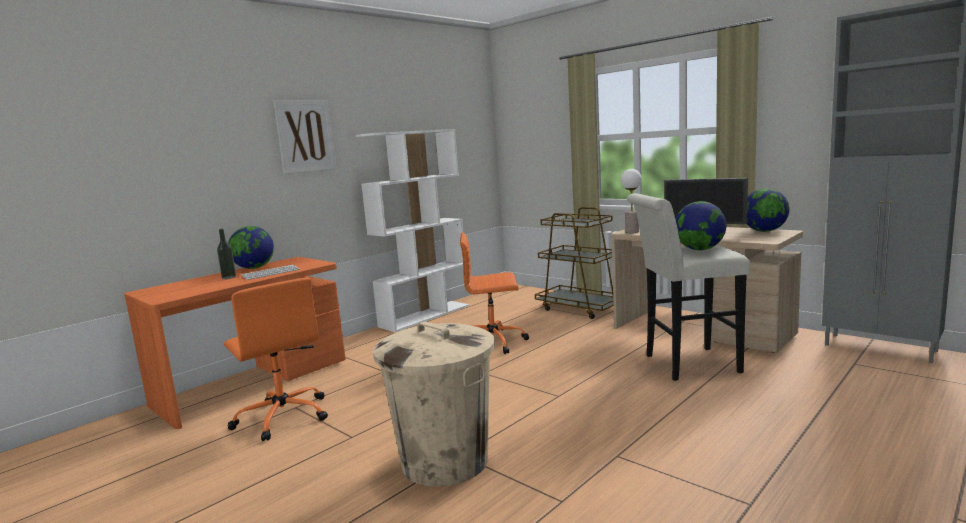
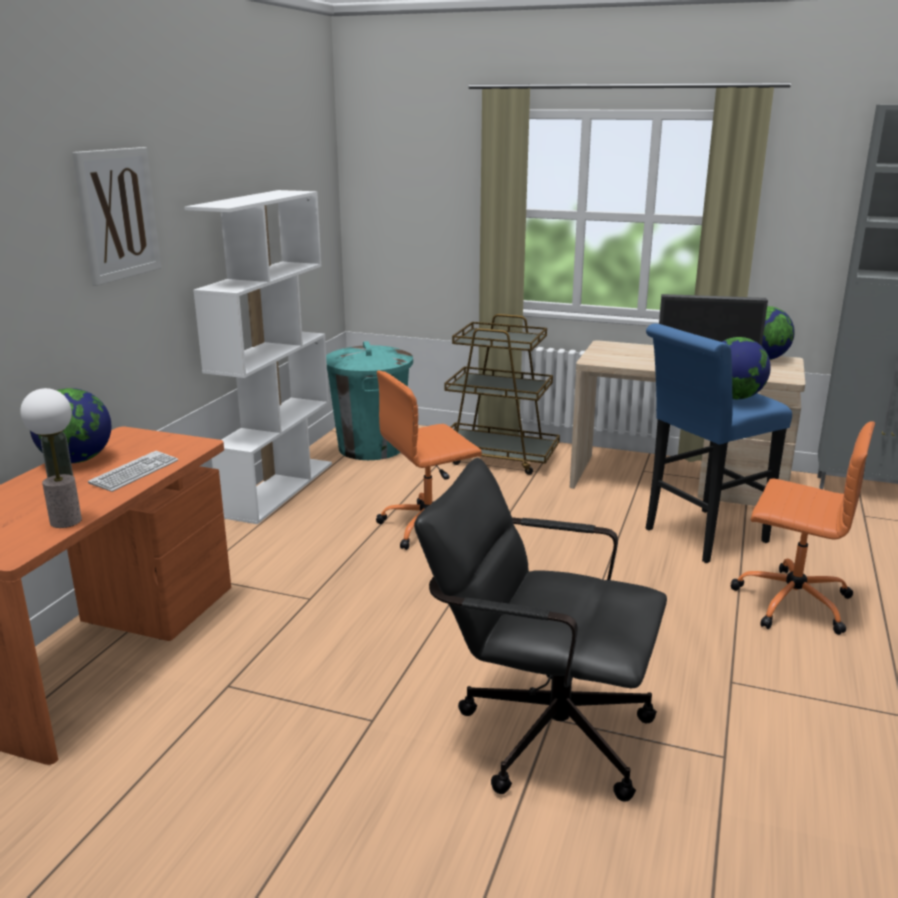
camera: 25 degrees left, 10 degrees up
orange office chair [224,278,328,441] -> orange office chair moved to [731,421,875,635]
beige trash can [373,321,495,486] -> black office chair [414,458,667,801]
table lamp [621,169,642,233] -> table lamp moved to [20,388,82,528]
white stool [627,193,750,381] -> blue stool [645,324,792,563]
none -> turquoise trash can [326,341,413,460]

